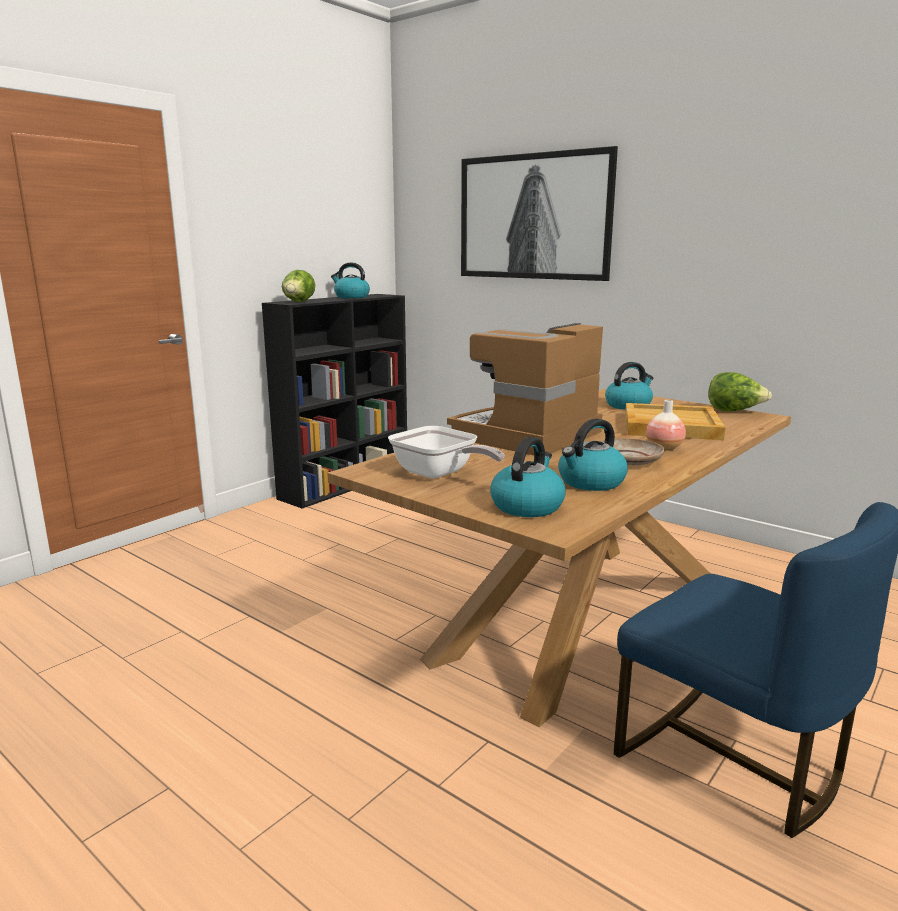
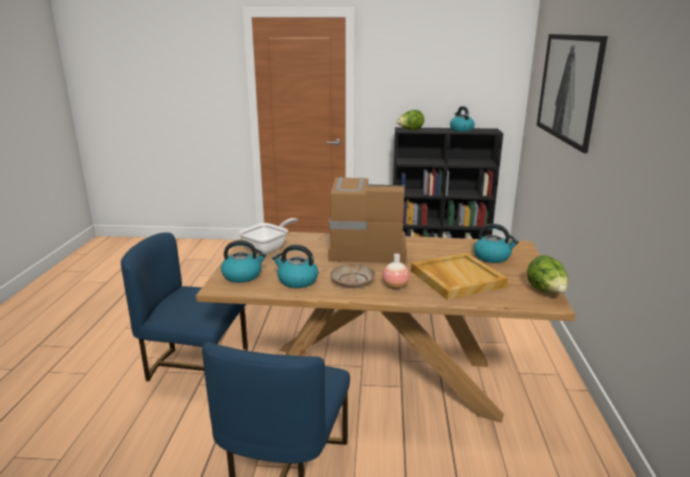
camera: 55 degrees right, 5 degrees up
frying pan [388,426,504,479] -> frying pan turned 150 degrees counterclockwise [239,218,298,254]
none -> blue chair [121,232,248,381]

